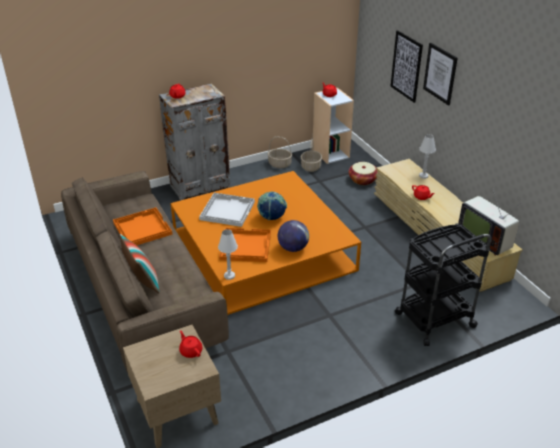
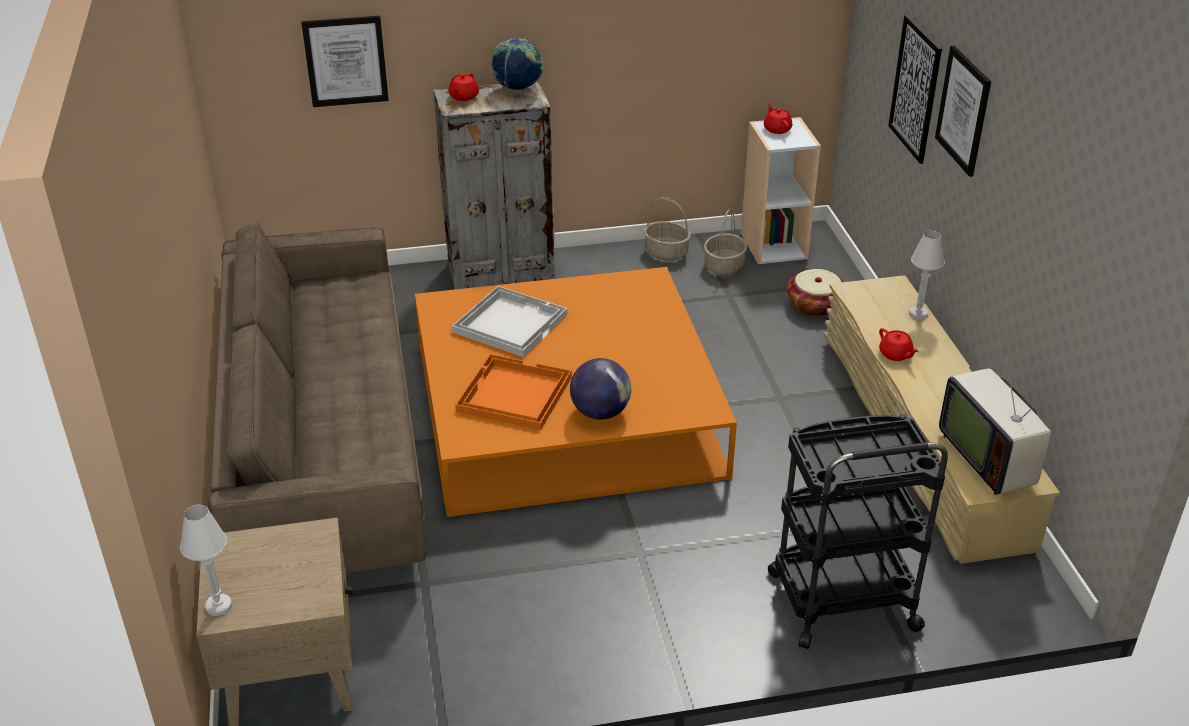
camera: 15 degrees right, 0 degrees up
orange tray [113,207,173,246] -> none
pillow [120,234,160,293] -> none
red teapot [179,330,203,358] -> none
white table lamp [218,229,238,280] -> white table lamp moved to [180,505,232,616]
globe [257,191,287,220] -> globe moved to [491,38,543,91]
none -> picture [301,16,389,107]

